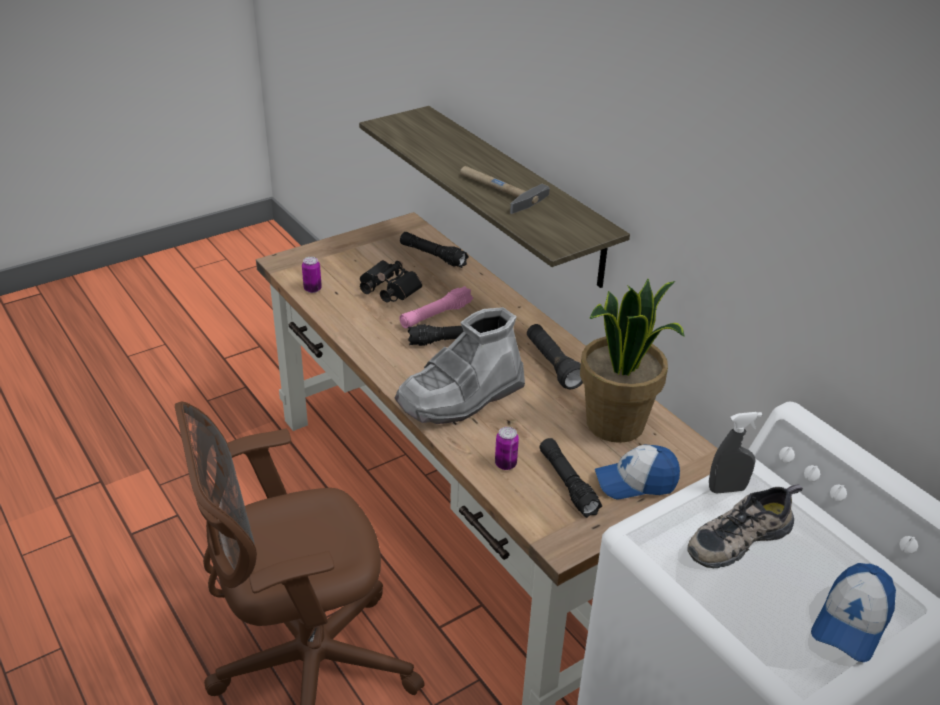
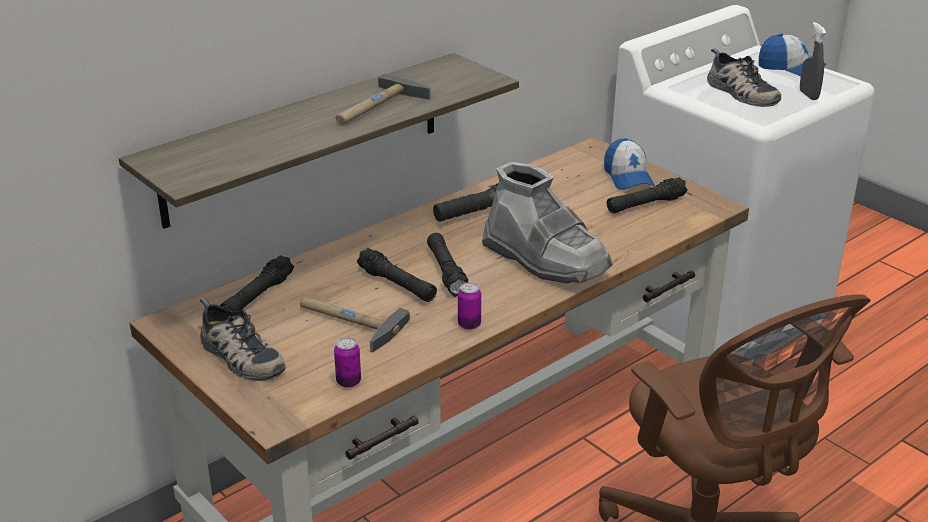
camera: 95 degrees left, 5 degrees down
black binoculars [360,260,422,303] -> hammer [300,296,410,353]
pink flashlight [399,286,473,328] -> black flashlight [357,248,437,302]
can [495,427,519,470] -> can moved to [458,283,481,330]
potted plant [580,279,684,443] -> none
grey spray bottle [709,412,762,494] -> grey spray bottle moved to [800,22,826,100]
none -> shoe [200,298,286,381]

